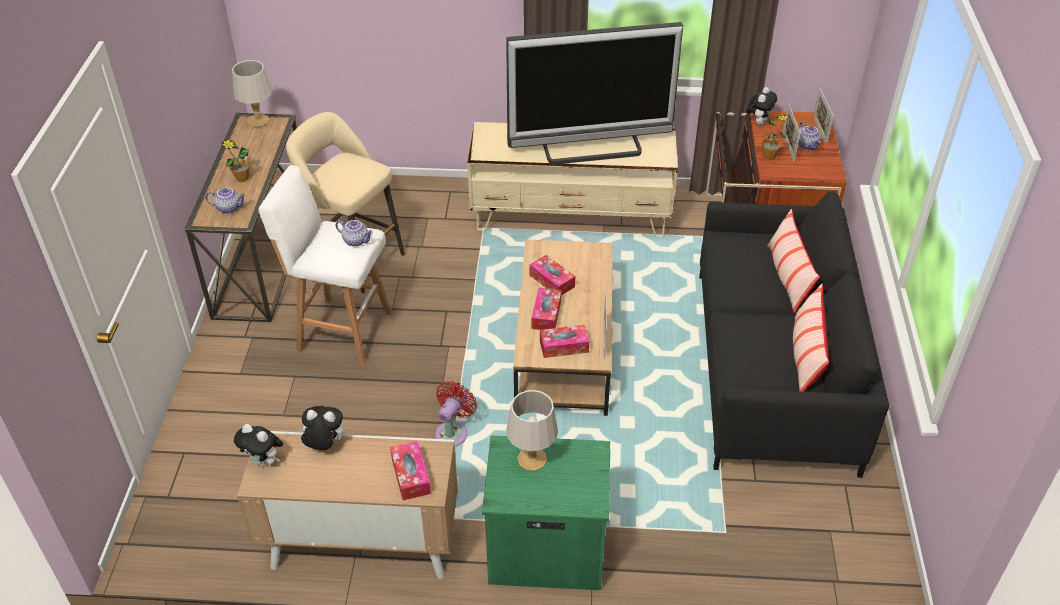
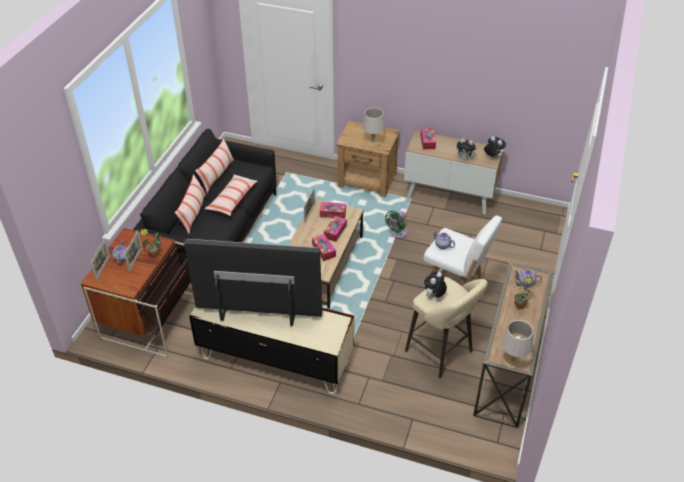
camera: 165 degrees left, 0 degrees up
red fan [435,381,477,446] -> green fan [385,211,407,239]
green nightstand [482,435,610,590] -> brown nightstand [336,121,400,197]
plush toy [746,87,777,125] -> plush toy moved to [424,272,447,298]
none -> pillow [205,174,258,216]

